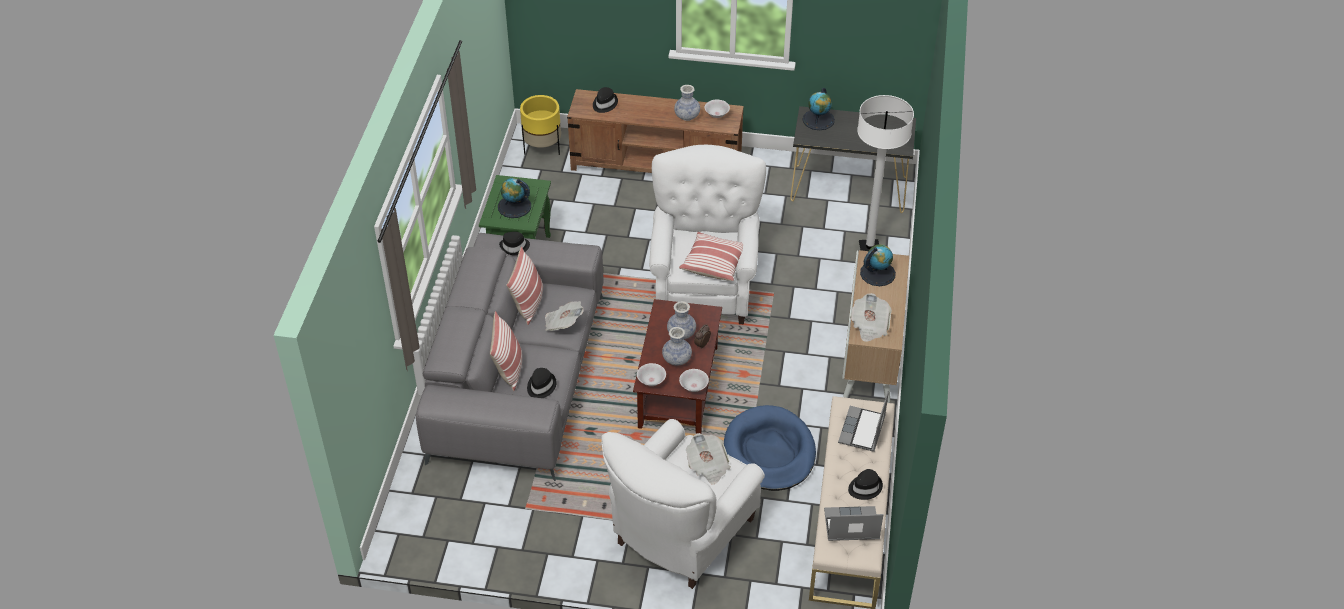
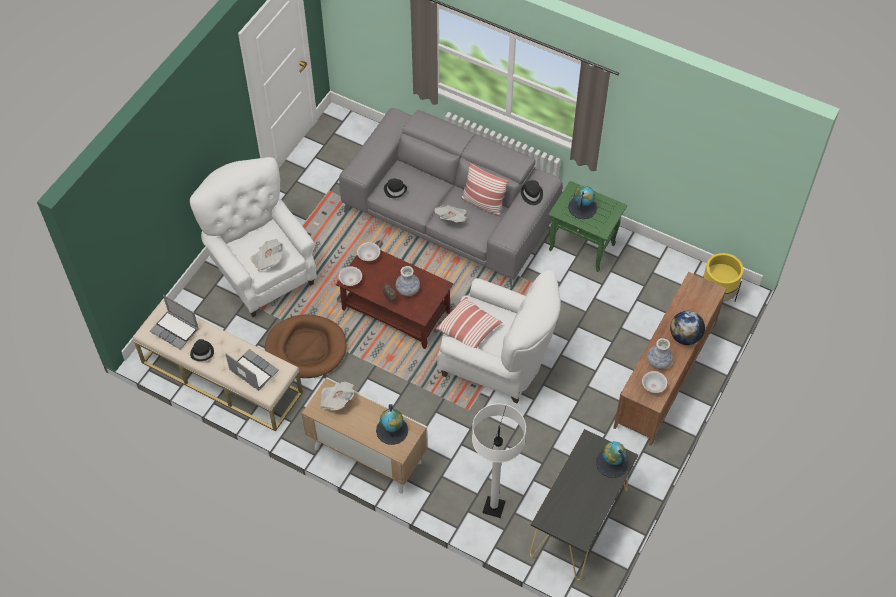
camera: 110 degrees right, 10 degrees up
pillow [490,311,522,391] -> none
black hat [593,87,618,113] -> none
vase [662,327,692,366] -> none
blue dog bed [724,405,816,491] -> brown dog bed [265,314,347,378]
laptop [824,506,884,541] -> laptop turned 105 degrees clockwise [150,295,199,350]
none -> globe [670,311,705,345]

